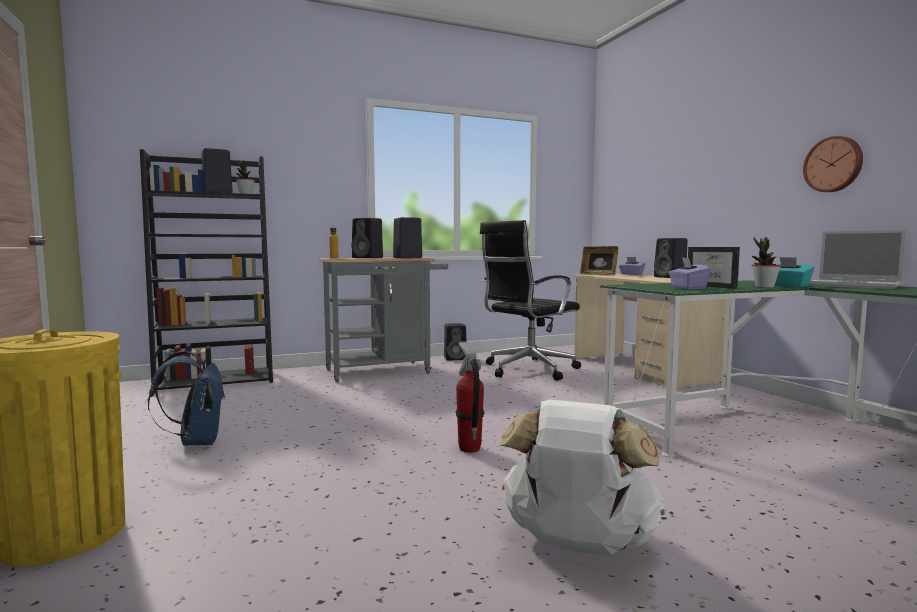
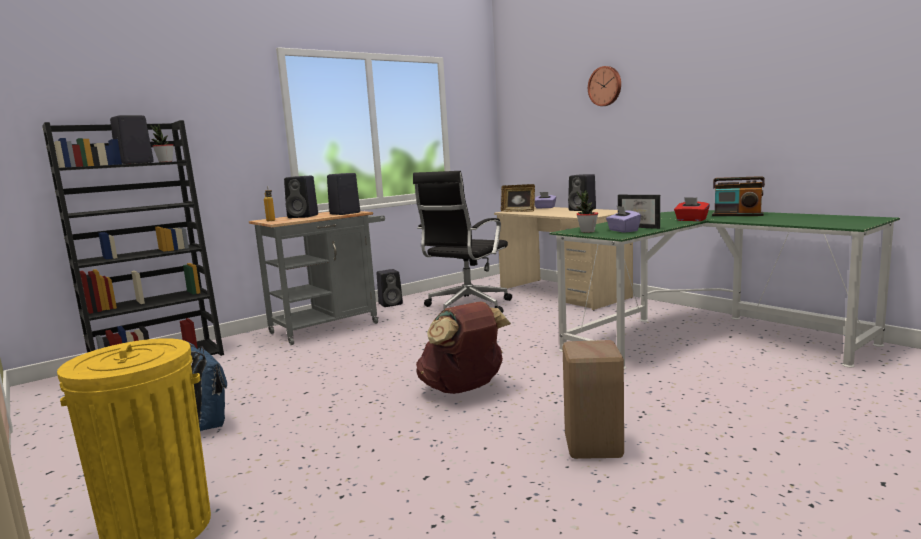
camera: 15 degrees left, 5 degrees up
fire extinguisher [456,342,485,453] -> brown backpack [416,301,511,394]
white backpack [500,400,665,556] -> beige stool [562,340,624,459]
potted plant [751,237,781,288] -> potted plant moved to [576,190,598,233]
turquoise tissue box [774,257,814,287] -> red tissue box [674,197,710,221]
wall clock [803,136,863,192] -> wall clock moved to [588,66,621,106]
laptop [810,230,906,289] -> radio [712,176,765,216]

